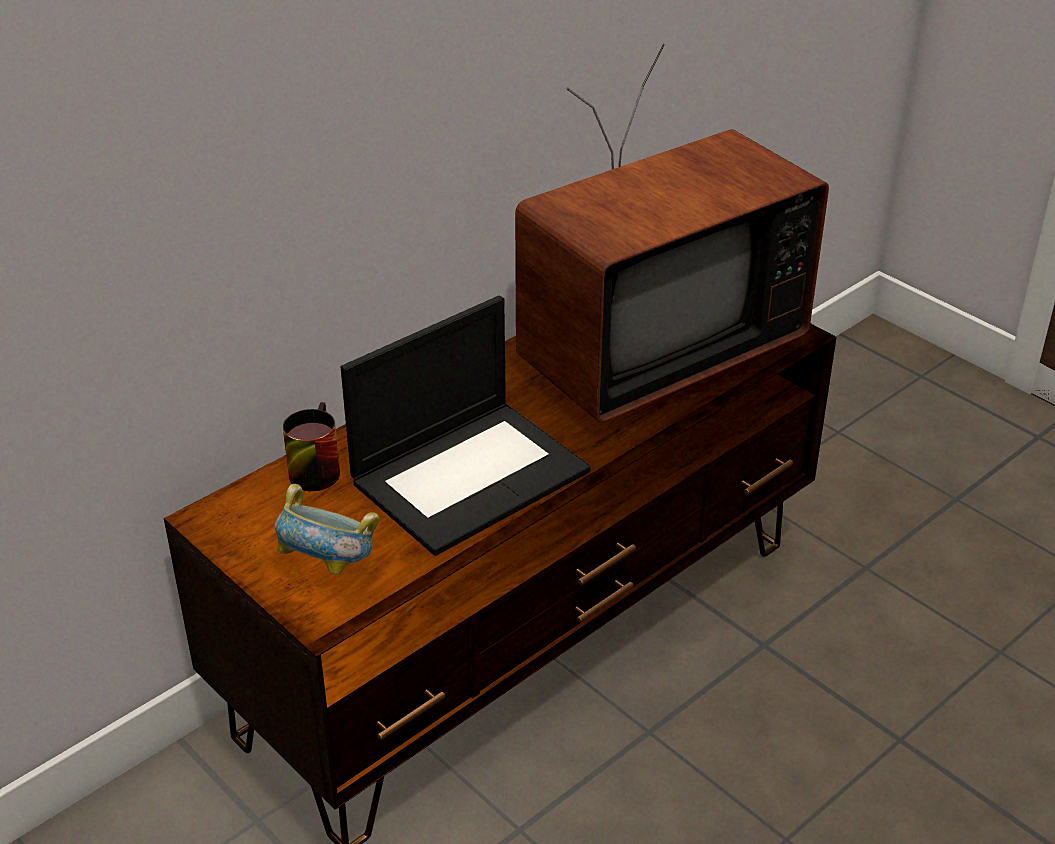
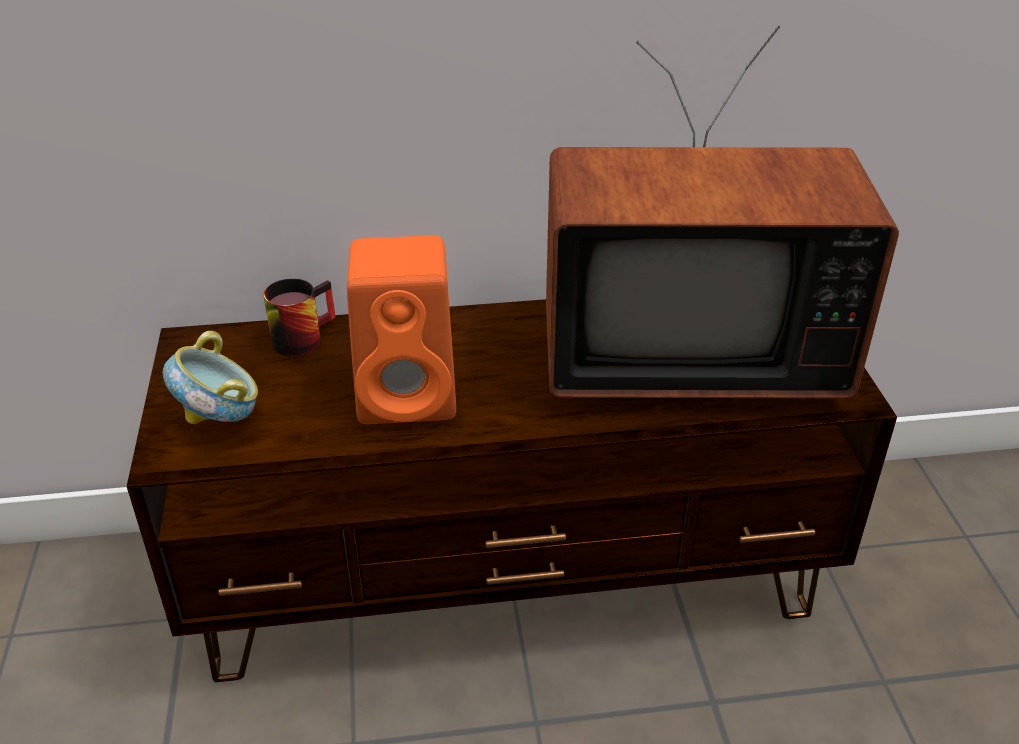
camera: 35 degrees right, 0 degrees up
laptop [341,296,591,556] -> orange speaker [347,236,456,424]

